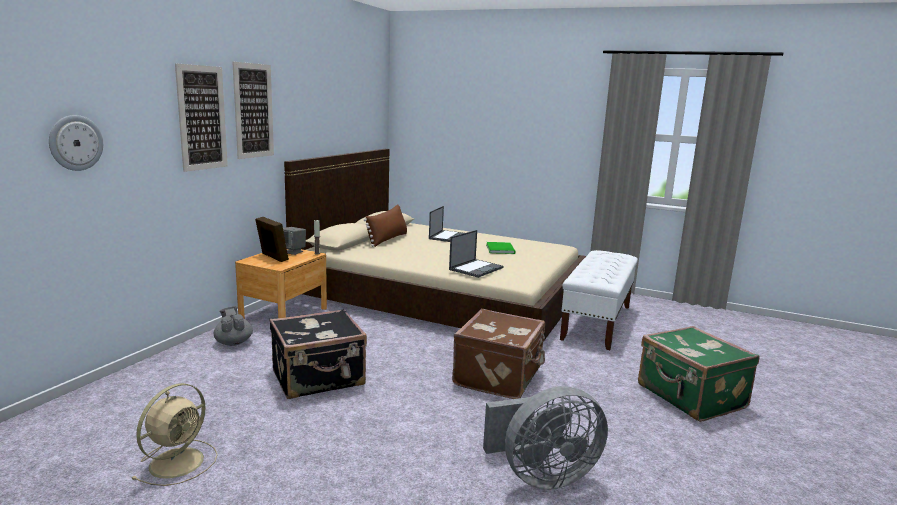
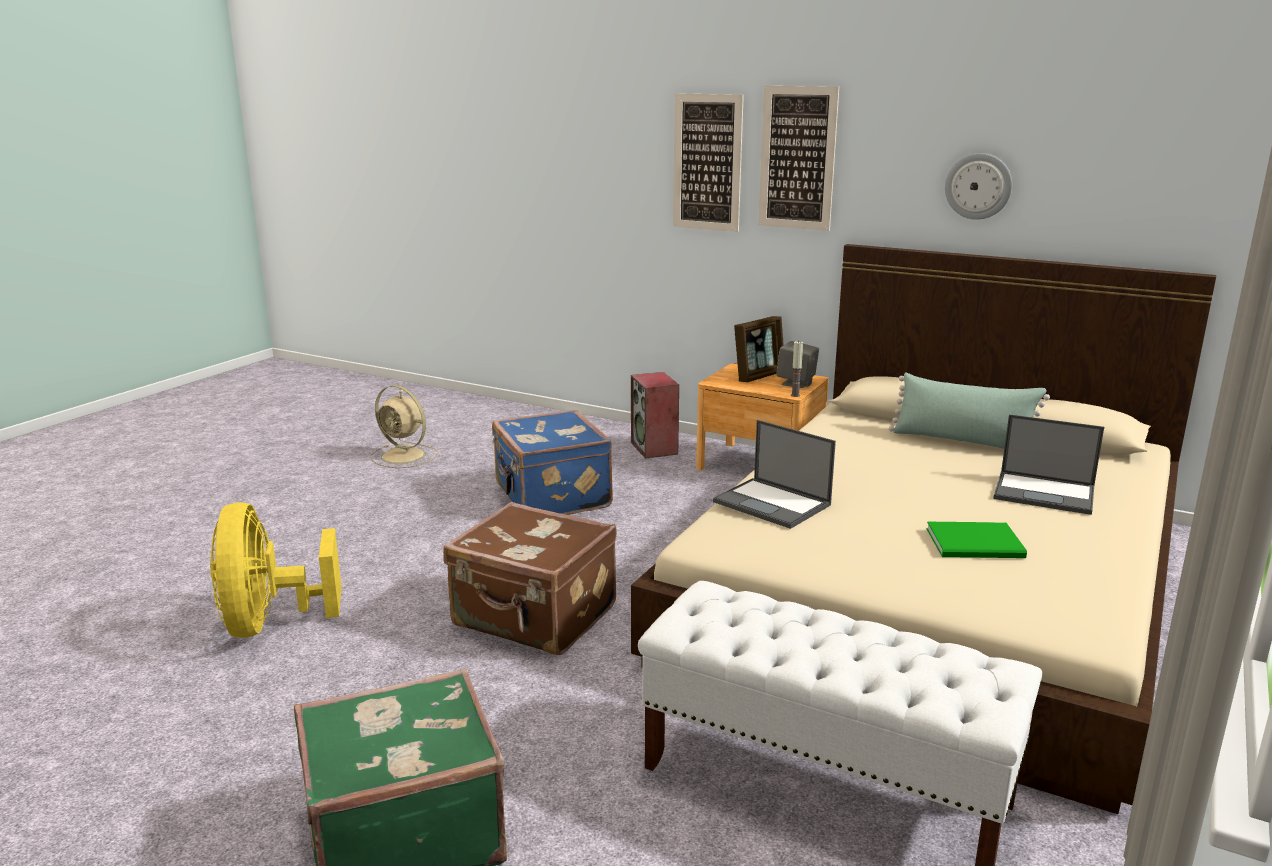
camera: 95 degrees right, 5 degrees up
wall clock [49,115,103,171] -> wall clock moved to [945,153,1012,220]
grey teapot [213,306,253,346] -> speaker [631,372,679,458]
black suitcase [270,309,367,399] -> blue suitcase [492,410,613,515]
brown pillow [364,204,407,247] -> green pillow [889,372,1050,449]
grey fan [483,386,608,490] -> yellow fan [210,502,342,638]

